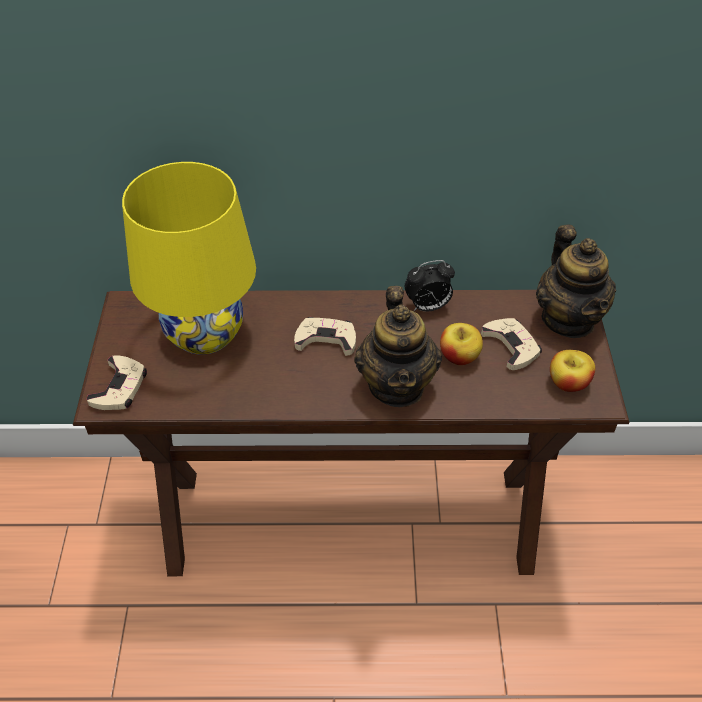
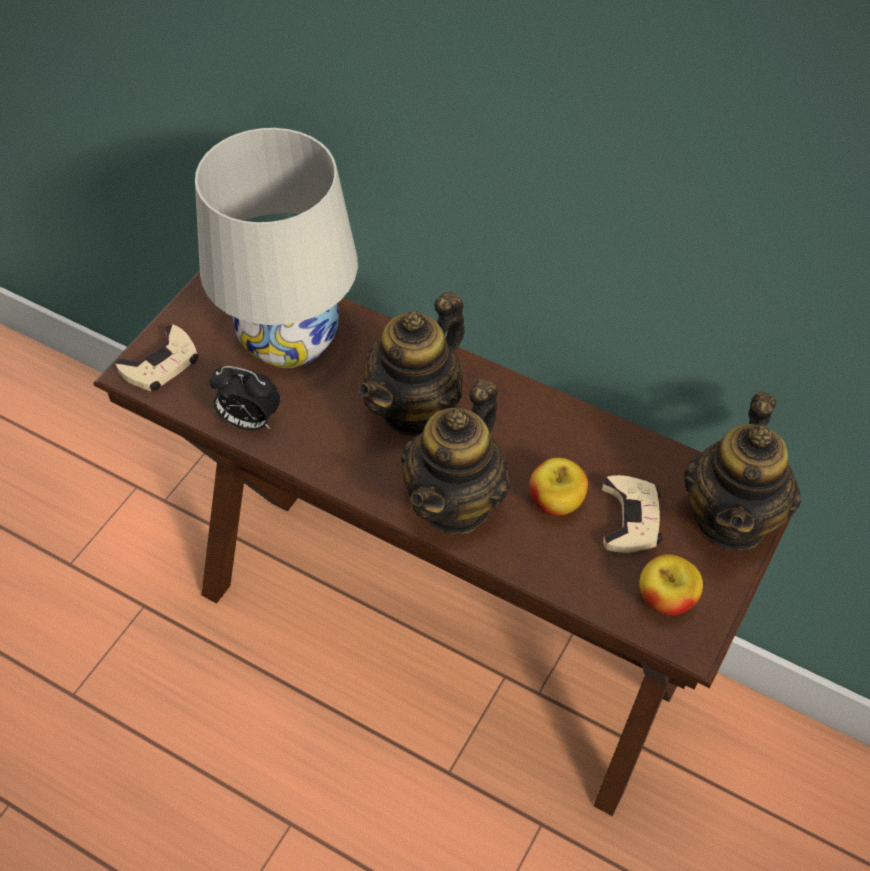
camera: 30 degrees right, 5 degrees up
yellow table lamp [122,162,256,355] -> white table lamp [195,128,358,368]
beige game controller [294,317,356,356] -> teapot [358,292,465,437]
alarm clock [404,260,455,311] -> alarm clock moved to [209,366,281,430]

